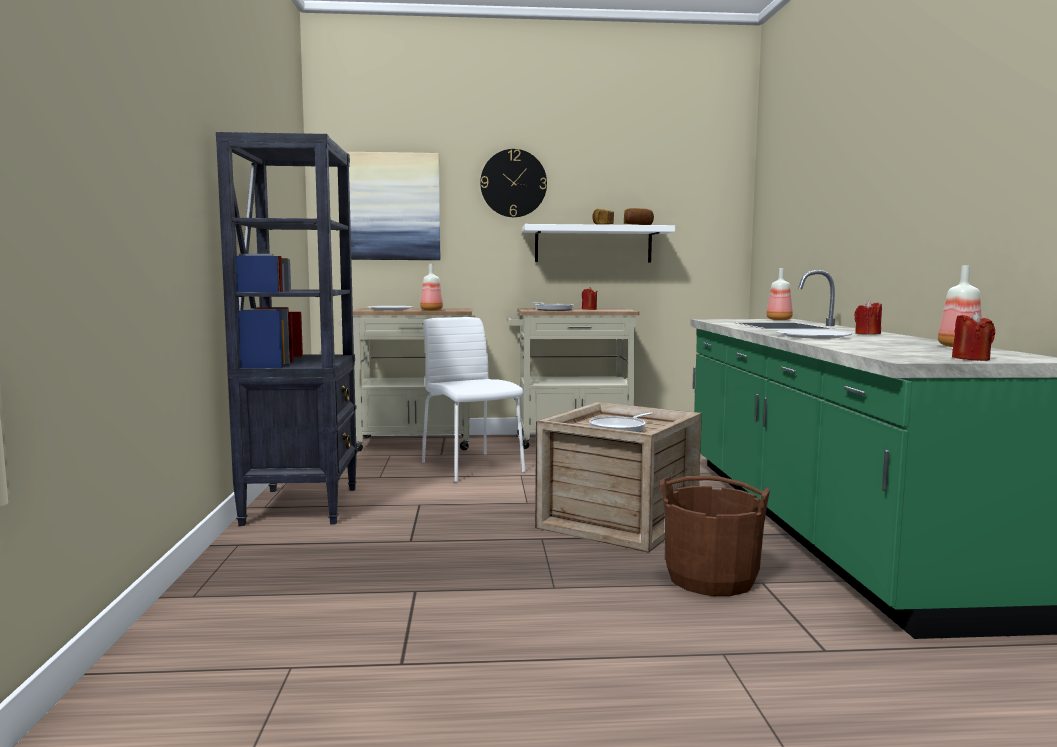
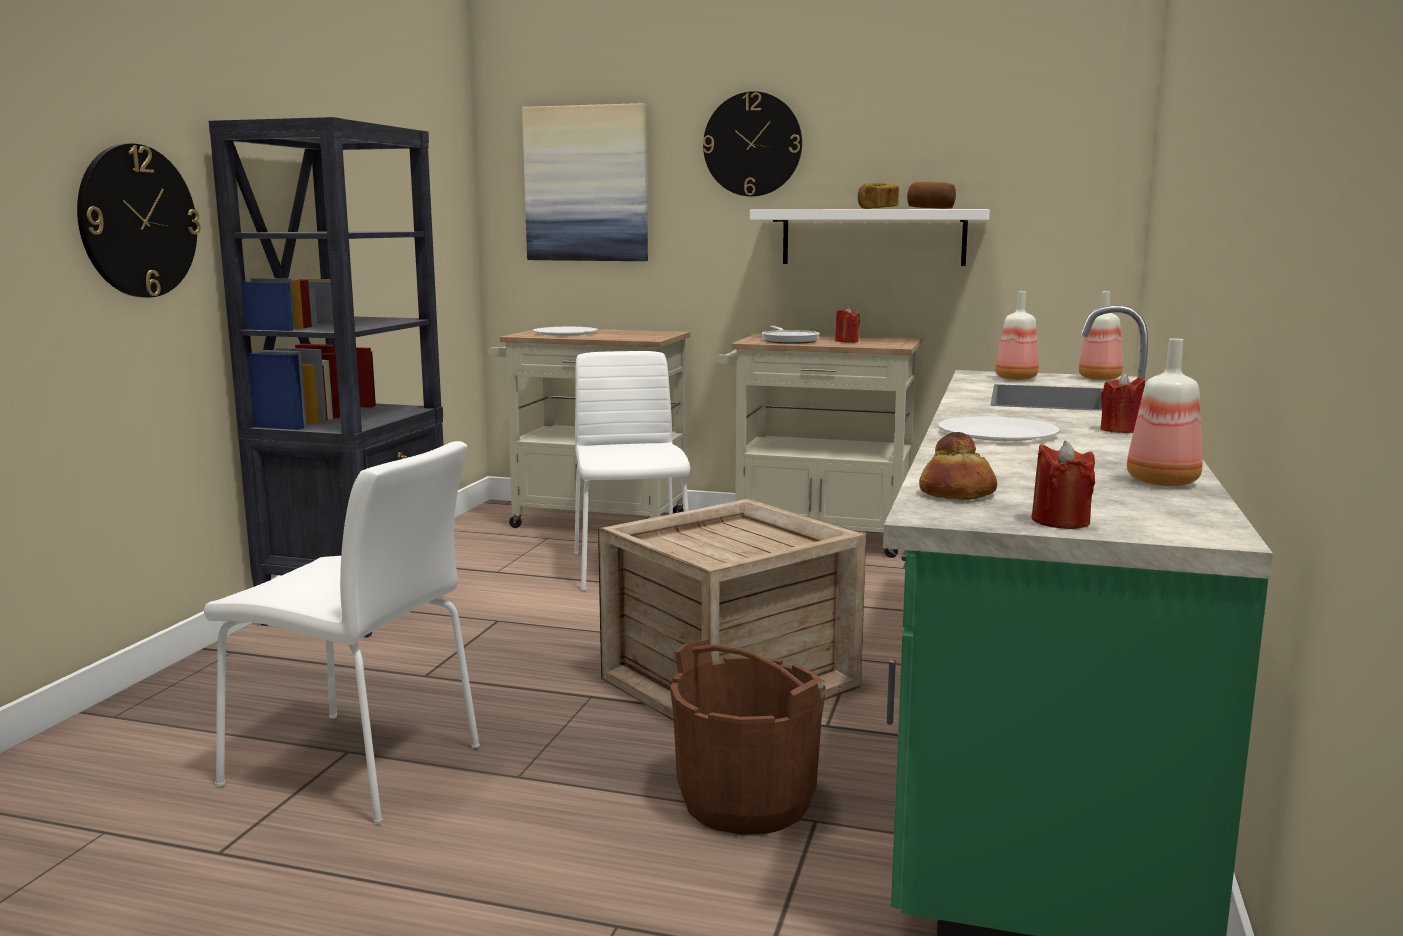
camera: 20 degrees right, 5 degrees up
bottle [420,264,443,311] -> bottle moved to [995,291,1039,380]
frying pan [589,412,653,432] -> none
none -> wall clock [77,143,201,298]
none -> white chair [204,441,480,824]
none -> bread [919,432,997,500]

